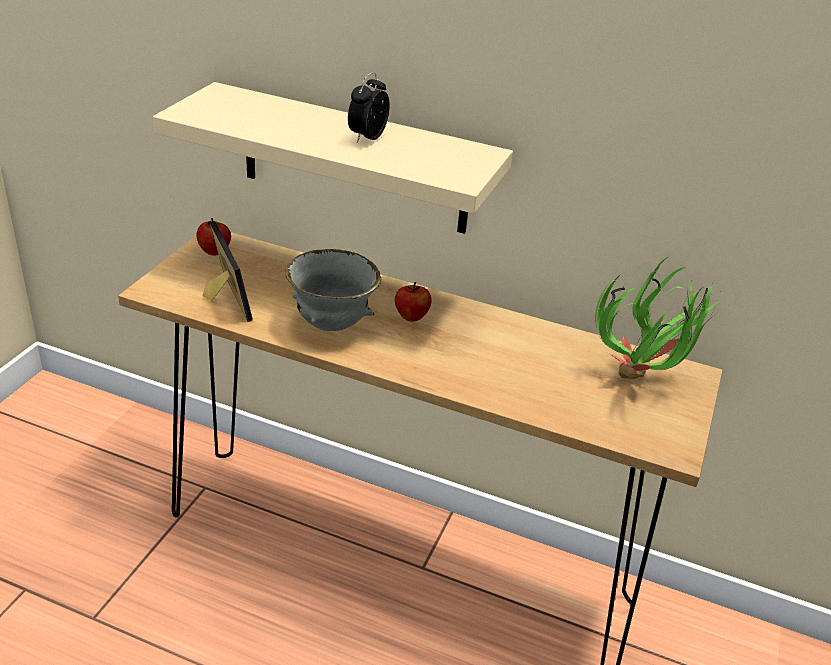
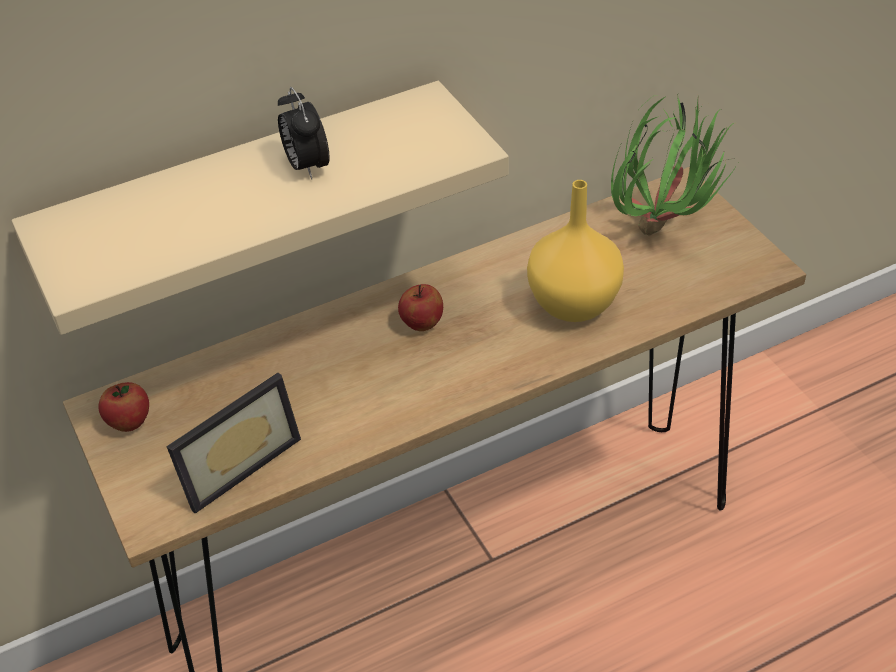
camera: 45 degrees left, 10 degrees up
picture frame [203,222,253,322] -> picture frame turned 120 degrees clockwise [166,373,301,514]
grey bowl [285,249,382,331] -> none
none -> yellow vase [527,180,624,322]

